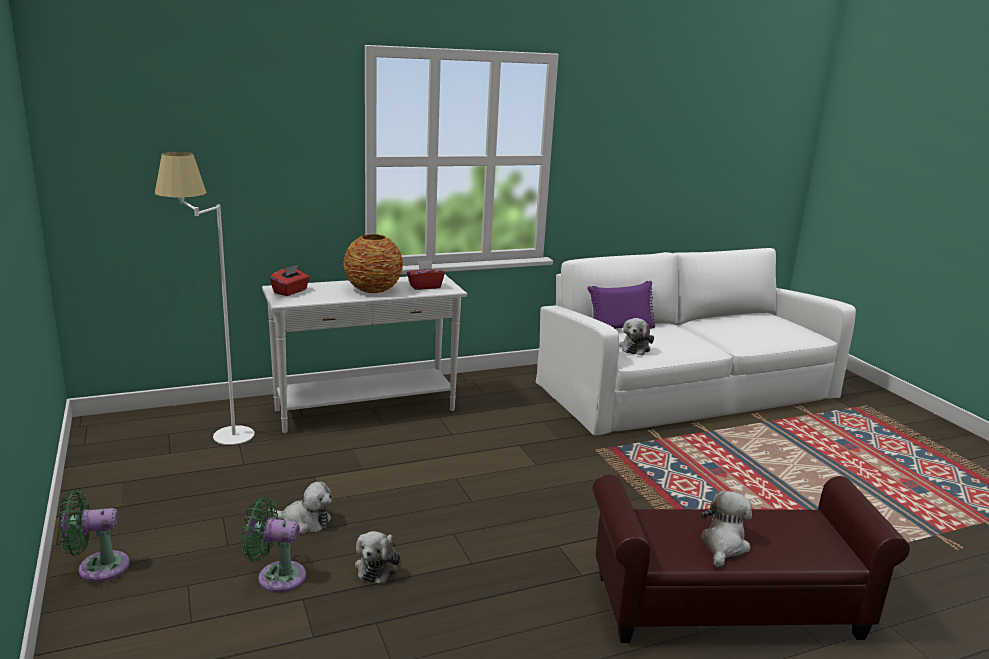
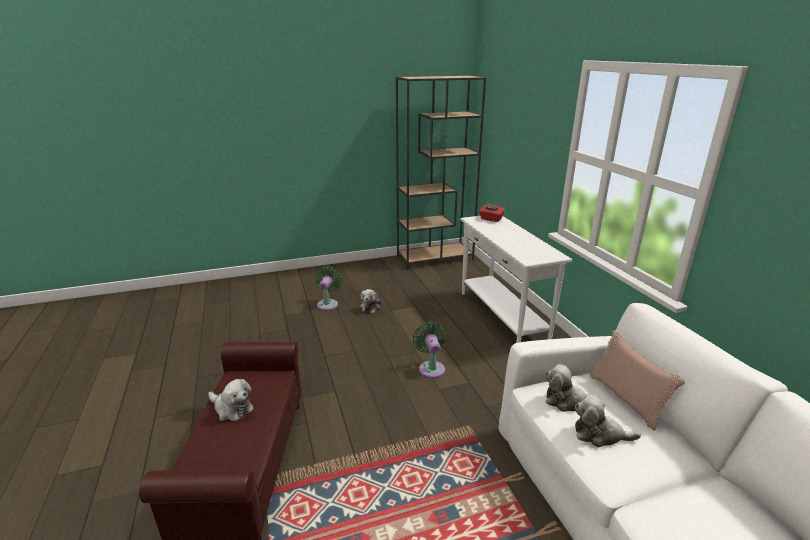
camera: 95 degrees right, 5 degrees up
green fan [59,490,130,582] -> green fan moved to [413,322,447,378]
white floor lamp [155,152,254,445] -> none
vase [343,234,403,293] -> none
plush toy [355,531,400,584] -> plush toy moved to [575,394,641,447]
red tissue box [407,260,445,290] -> none
purple pillow [587,281,655,329] -> beige pillow [590,330,685,431]
none -> bookcase [396,76,486,270]

